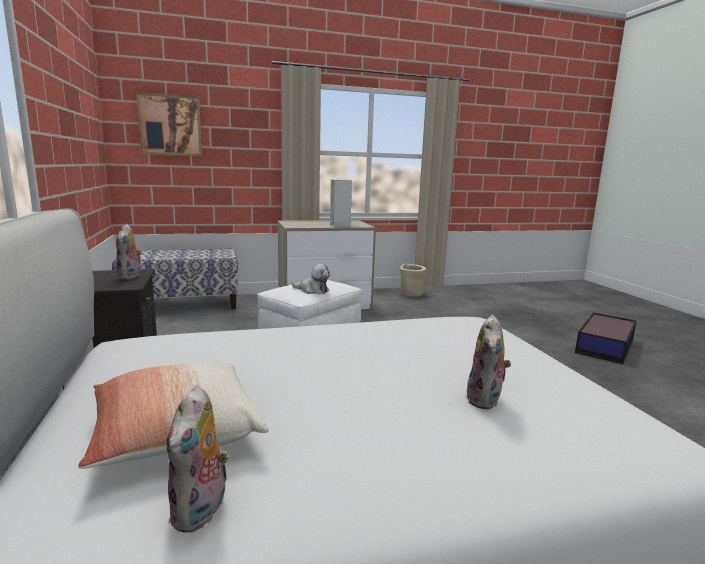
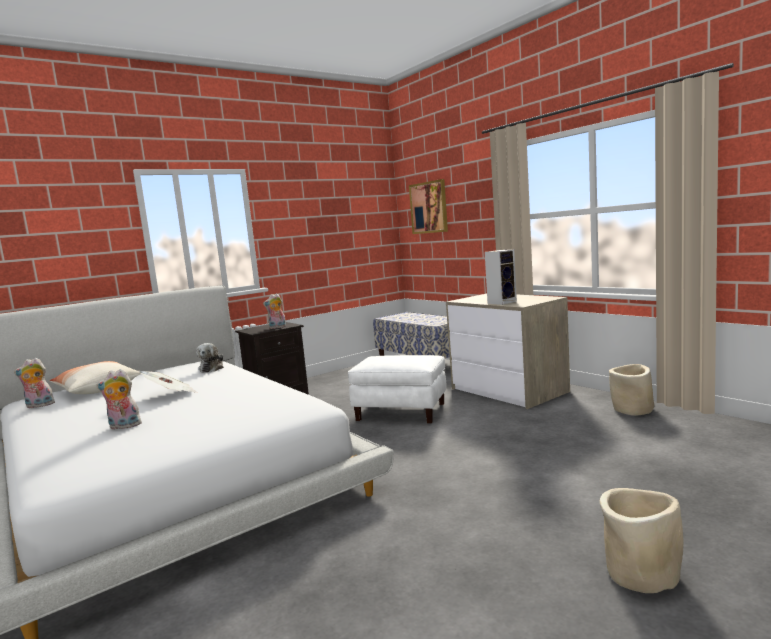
camera: 70 degrees right, 5 degrees down
plush toy [292,264,330,294] -> plush toy moved to [196,343,224,373]
storage box [575,312,637,364] -> beige planter [599,488,683,593]
none -> newspaper [137,371,197,392]

